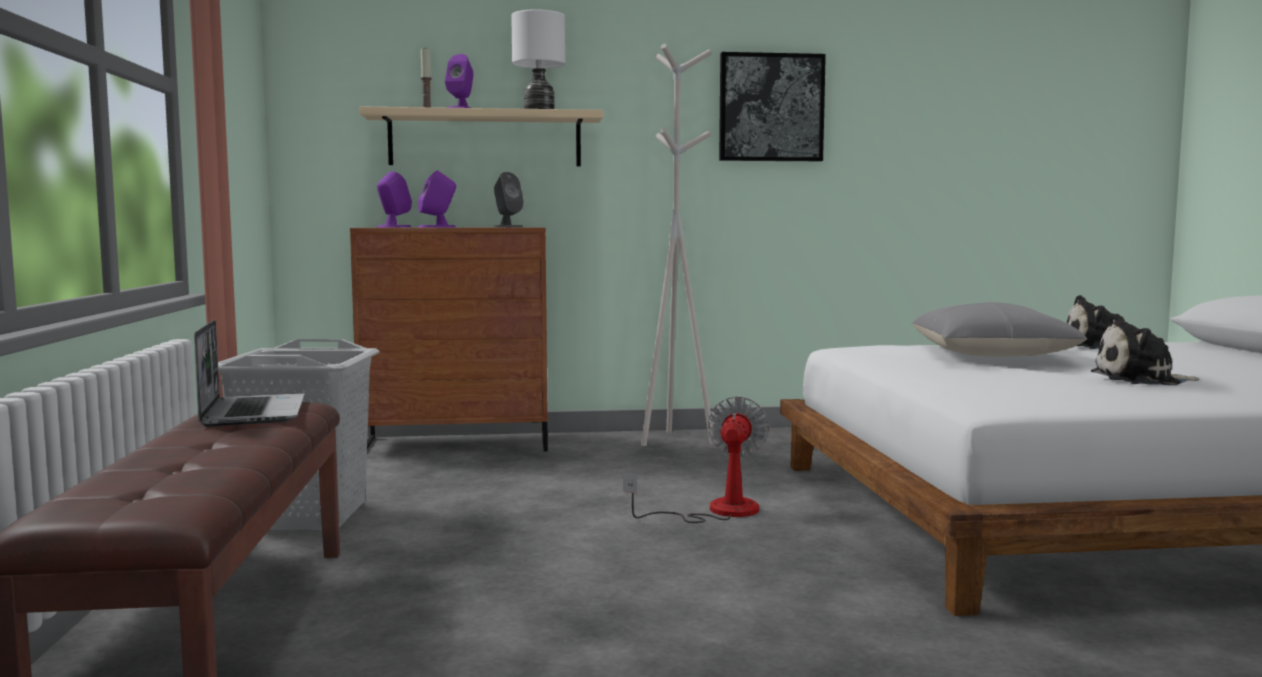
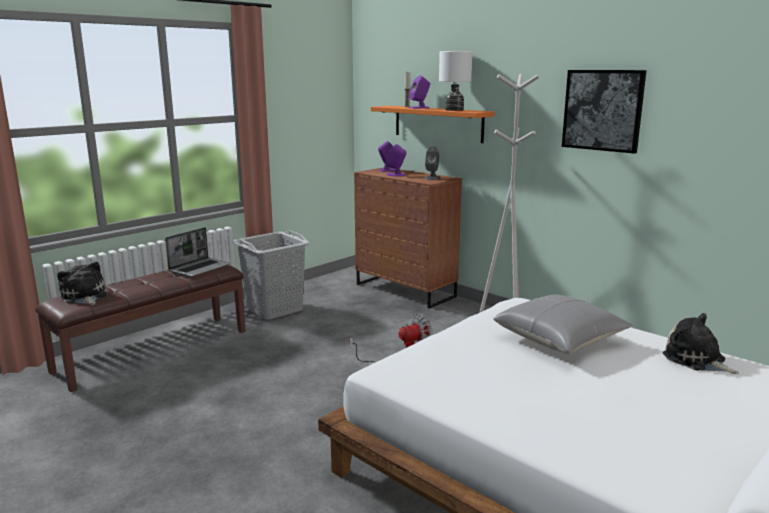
camera: 50 degrees right, 10 degrees up
beige shelf [359,106,603,166] -> orange shelf [371,106,495,143]
plush toy [1091,314,1199,385] -> plush toy moved to [57,261,106,305]

